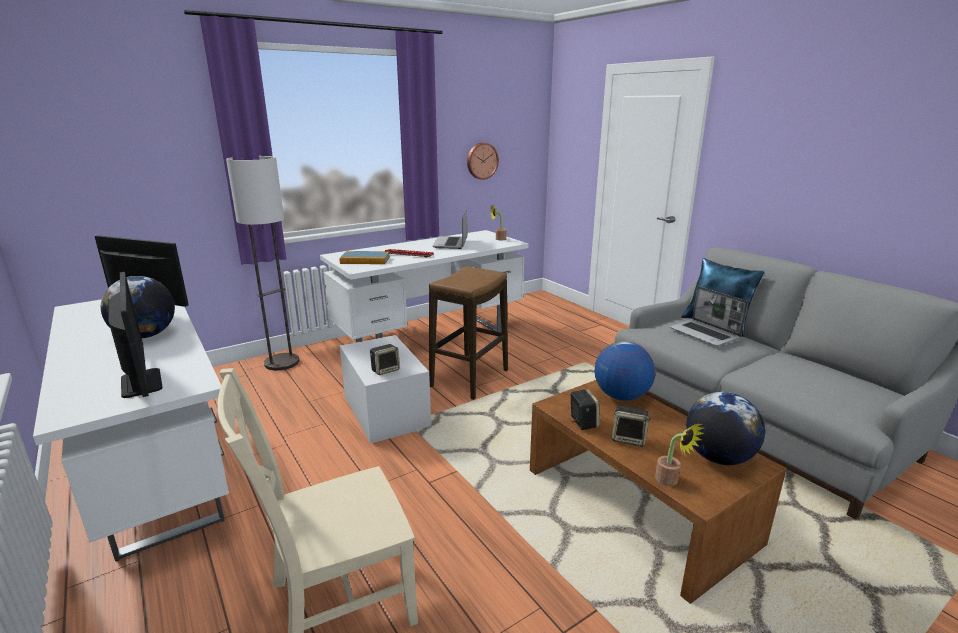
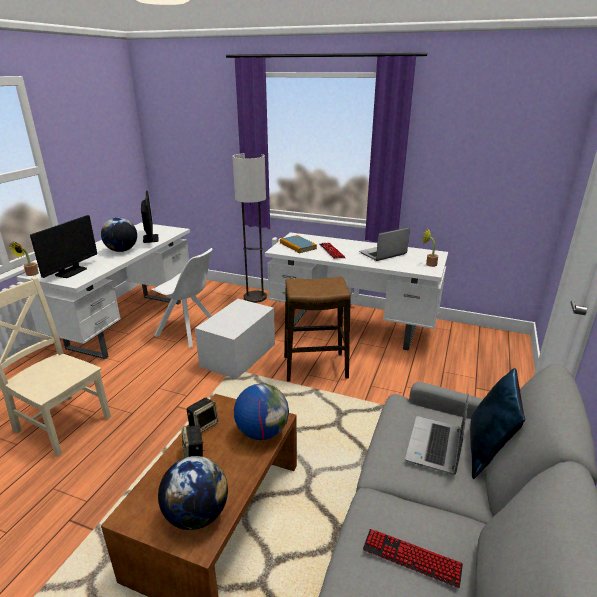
camera: 55 degrees right, 5 degrees up
speaker [370,344,400,375] -> none
wall clock [467,143,499,180] -> none
potted plant [655,423,705,486] -> potted plant moved to [9,242,39,276]
none -> white chair [151,248,213,348]
none -> keyboard [363,529,463,588]

